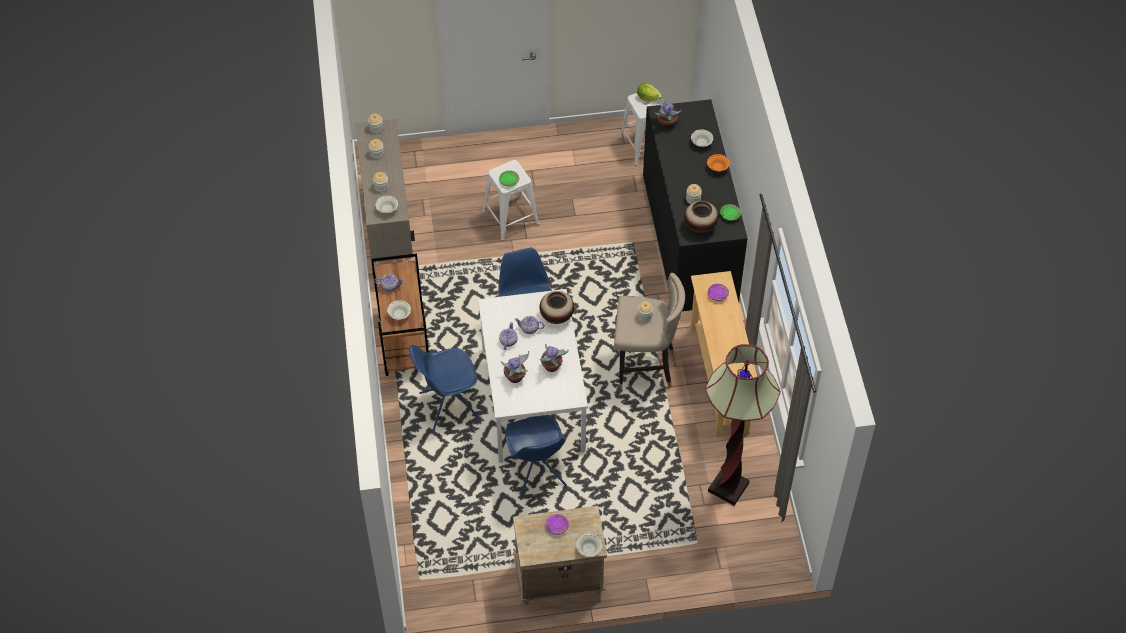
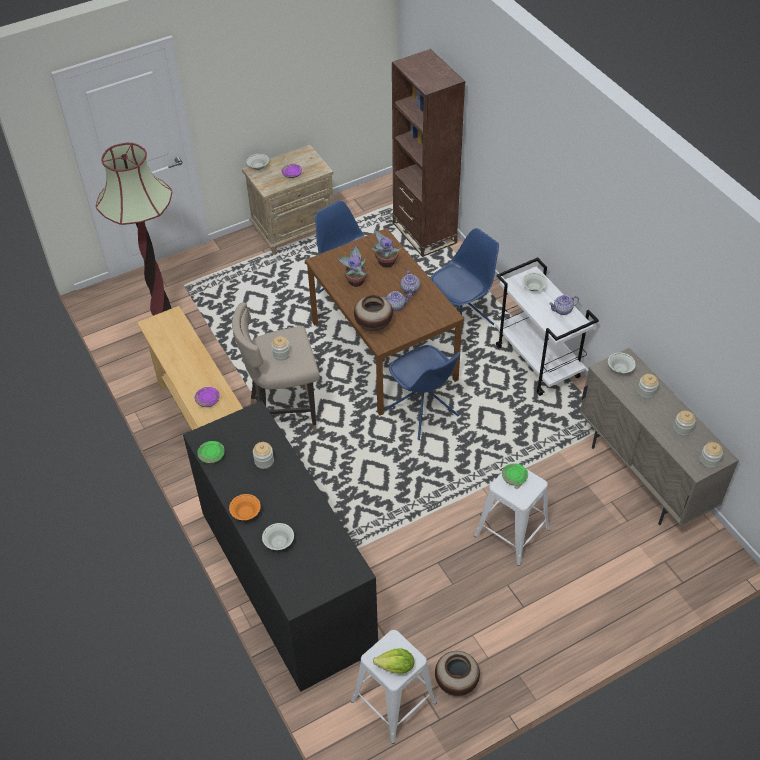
camera: 160 degrees right, 5 degrees down
brown cart [371,254,429,376] -> white cart [496,257,599,396]
white dining table [478,289,588,463] -> brown dining table [305,228,464,416]
potted plant [655,94,682,128] -> none
vase [684,201,719,233] -> vase moved to [435,651,480,696]
none -> brown bookcase [392,49,465,257]

